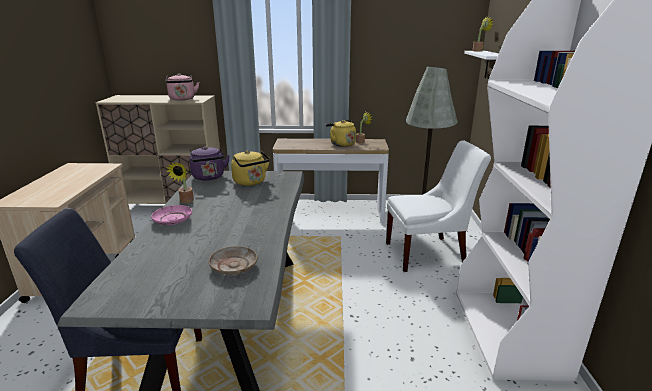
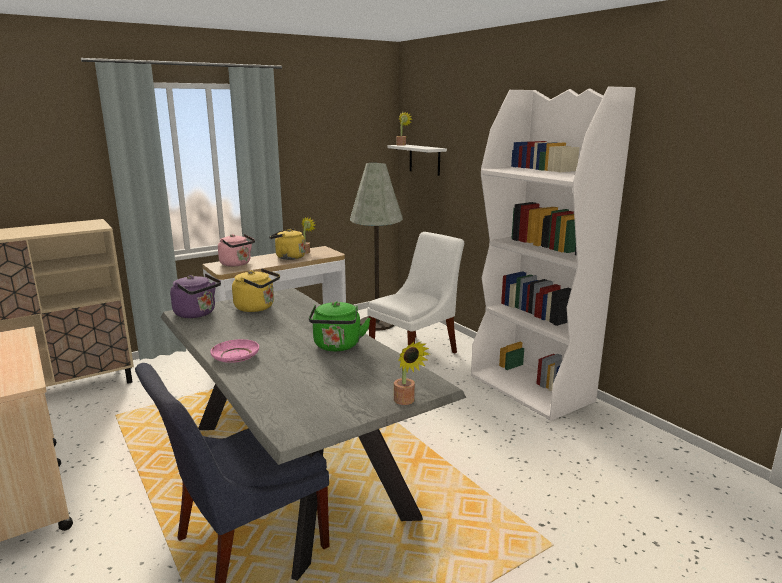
camera: 35 degrees left, 5 degrees down
pink kettle [166,74,199,100] -> pink kettle moved to [218,234,255,266]
potted plant [166,162,194,203] -> potted plant moved to [394,342,429,405]
beige plate [209,246,257,275] -> none
none -> green kettle [309,301,371,352]

